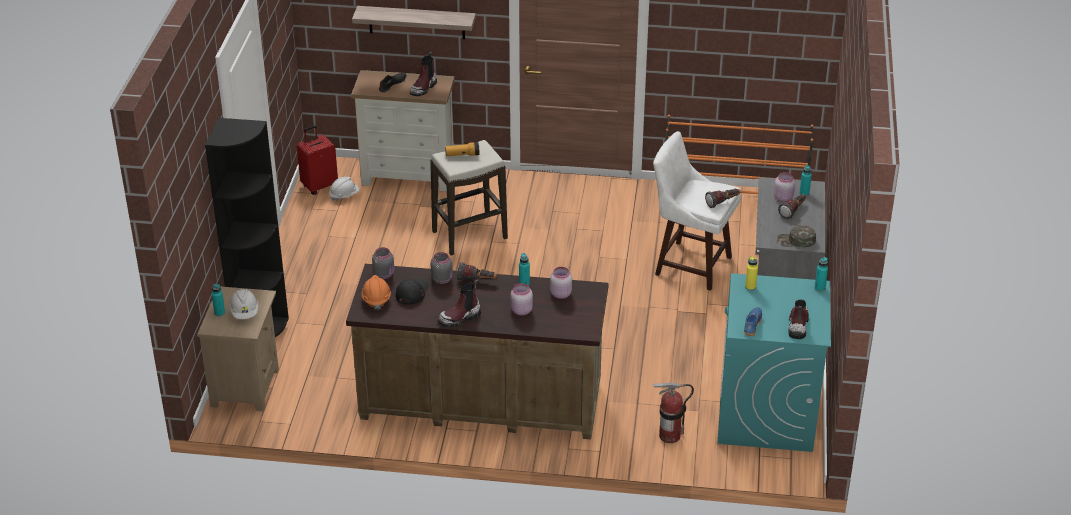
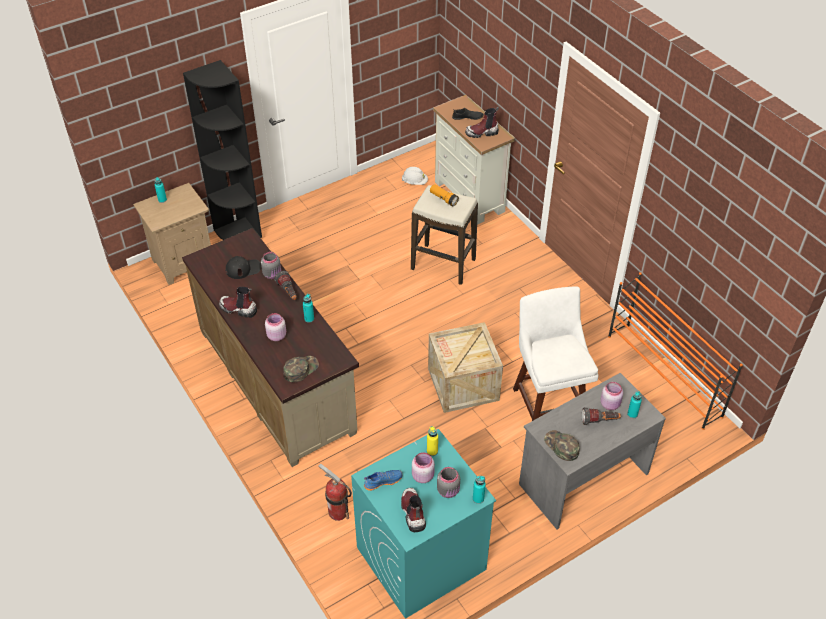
camera: 50 degrees right, 10 degrees up
white hard hat [229,289,258,319] -> none
red suitcase [297,125,338,195] -> none
shelf [352,6,476,39] -> none
orange hard hat [361,275,391,310] -> none
grey jar [372,247,394,279] -> grey jar moved to [437,467,460,498]
pink jar [550,267,572,299] -> pink jar moved to [412,452,435,483]
flashlight [705,189,741,208] -> none
boot [789,300,809,339] -> boot turned 75 degrees counterclockwise [401,488,426,532]
none -> green cap [283,356,319,382]
none -> crate [428,322,503,413]

